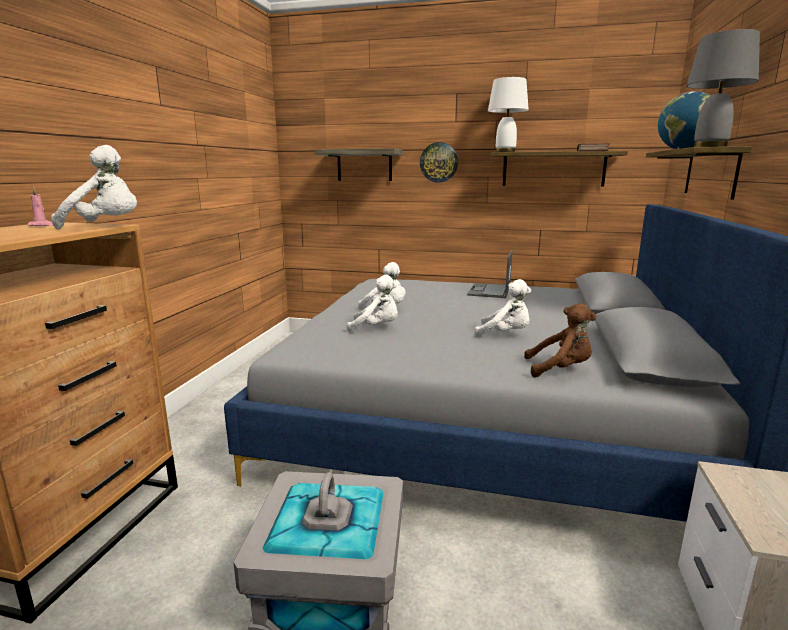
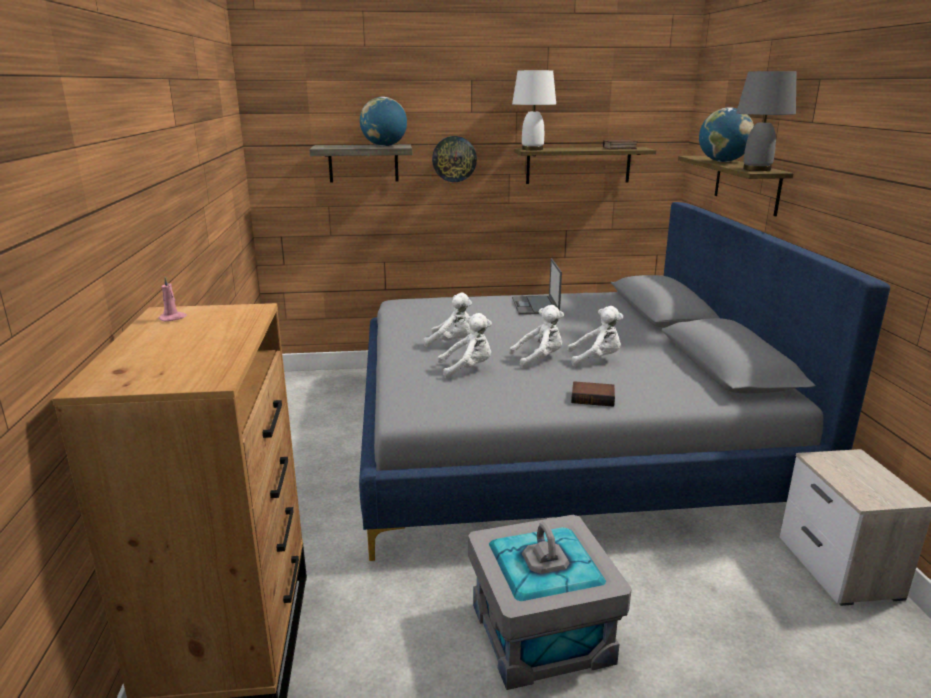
camera: 20 degrees left, 5 degrees up
white plush toy [51,145,137,229] -> white plush toy moved to [509,305,564,369]
brown plush toy [524,303,596,378] -> none
none -> globe [360,97,407,146]
none -> book [571,381,615,407]

